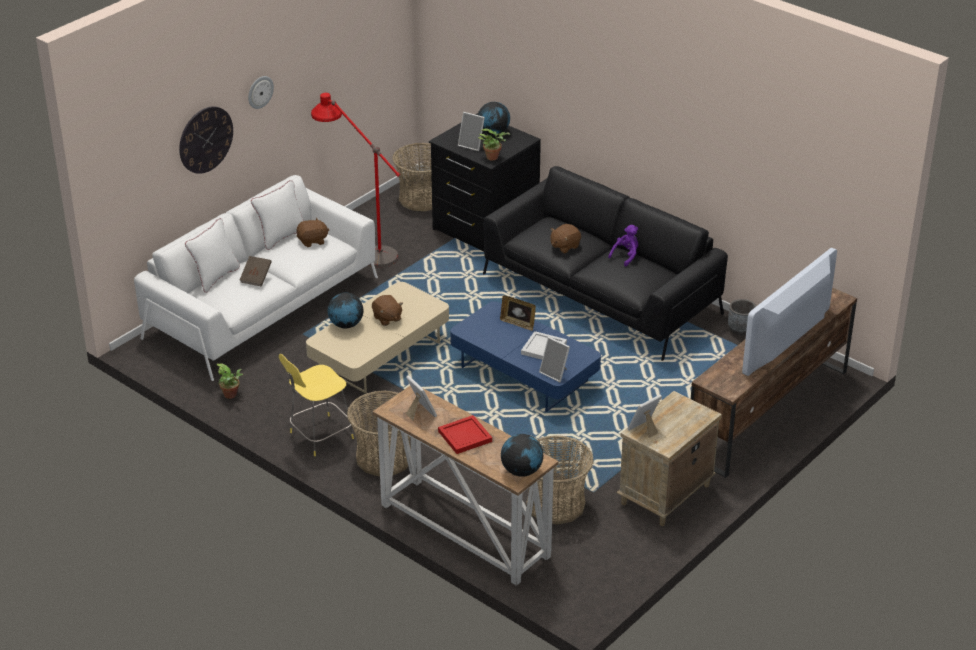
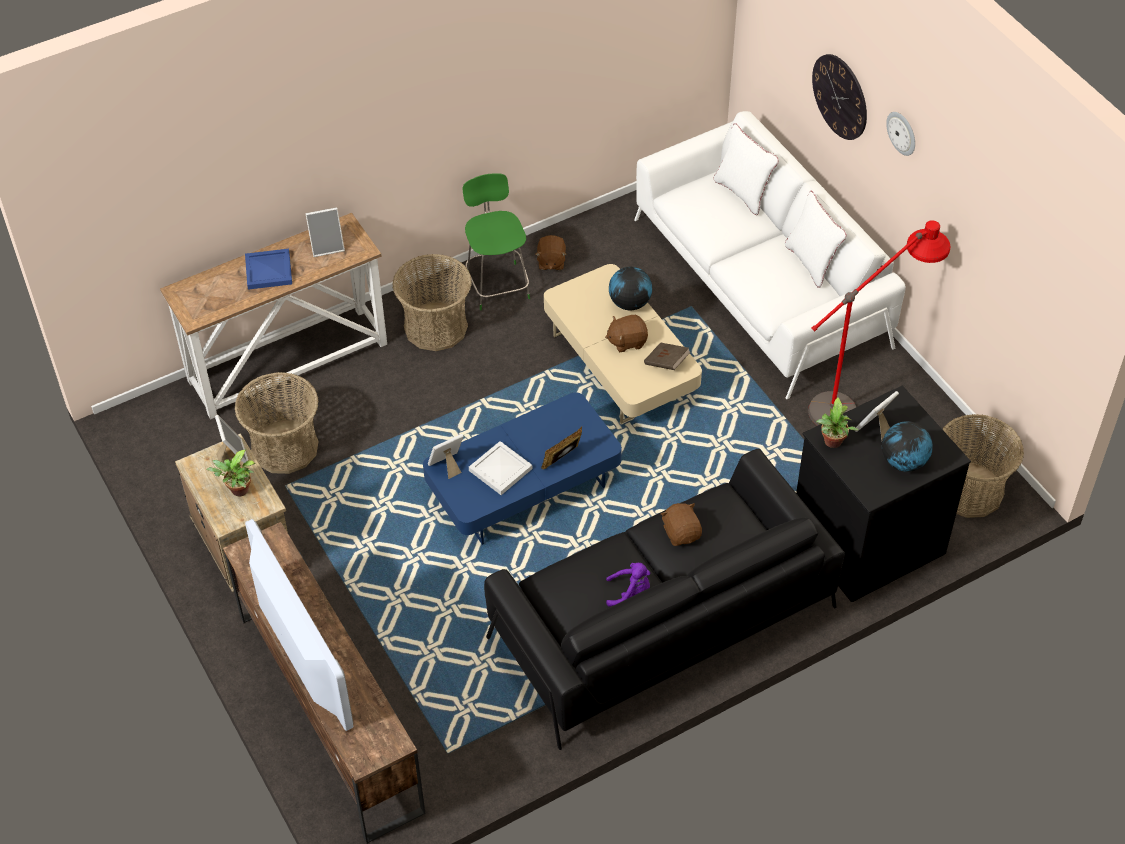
camera: 110 degrees right, 15 degrees up
potted plant [216,363,243,399] -> potted plant moved to [206,450,256,497]
brown book [240,256,272,287] -> brown book moved to [644,342,691,370]
yellow stool [279,354,354,456] -> green stool [463,173,530,310]
brown plush toy [297,218,329,247] -> brown plush toy moved to [536,235,567,270]
red tray [438,415,492,454] -> blue tray [245,249,292,290]
globe [501,434,543,477] -> none
purple plush toy [608,225,638,267] -> purple plush toy turned 60 degrees counterclockwise [606,563,650,607]
grey planter [728,299,756,336] -> none

